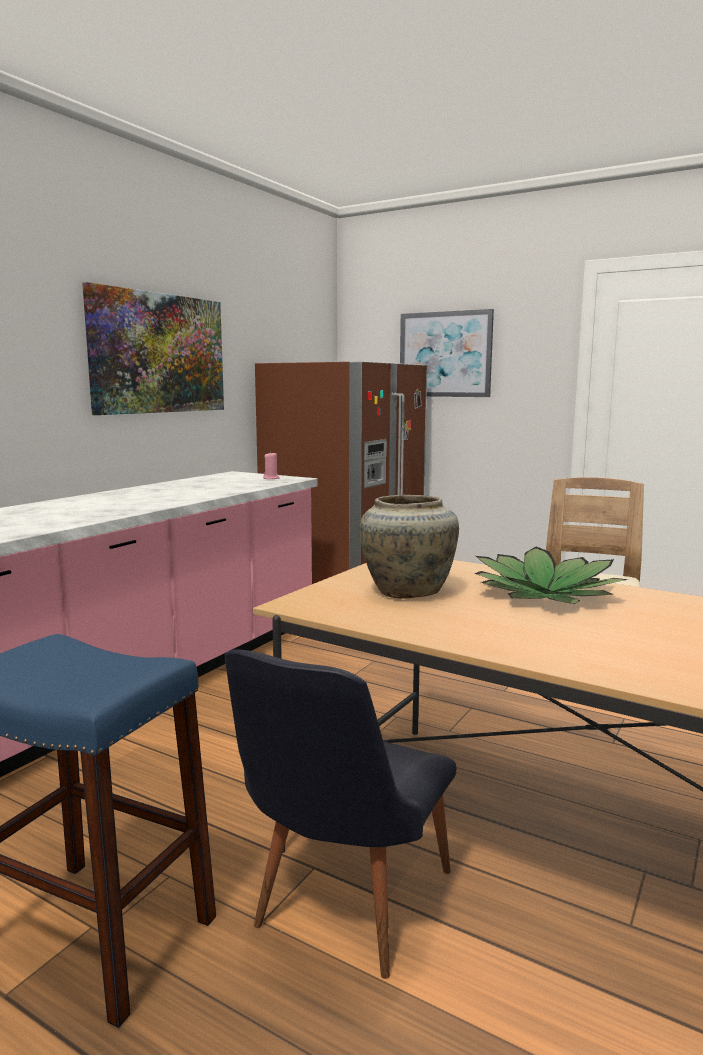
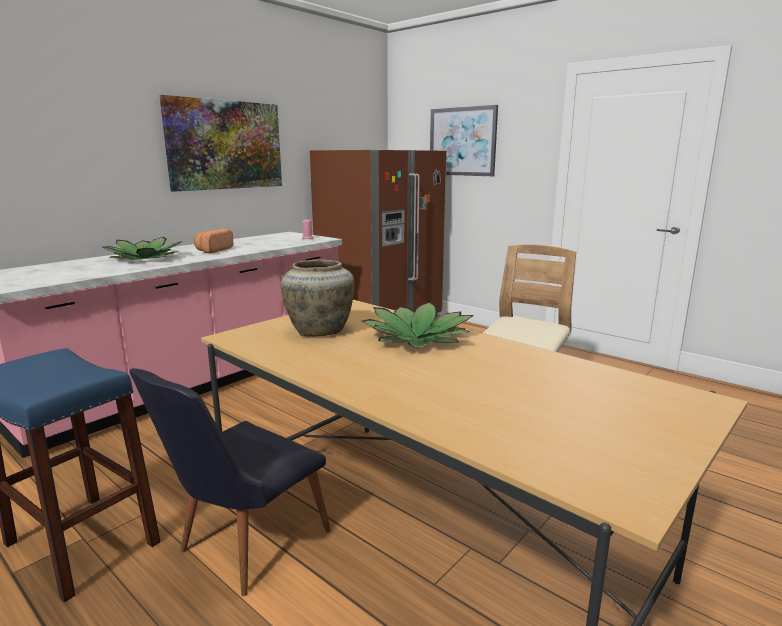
camera: 10 degrees right, 5 degrees up
none -> potted plant [103,237,182,260]
none -> bread [194,229,233,253]

